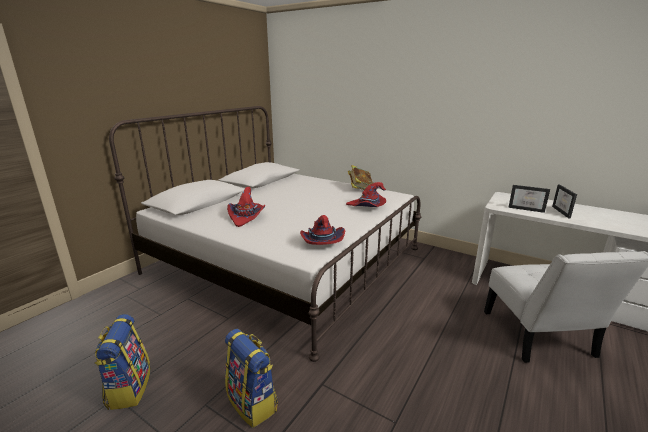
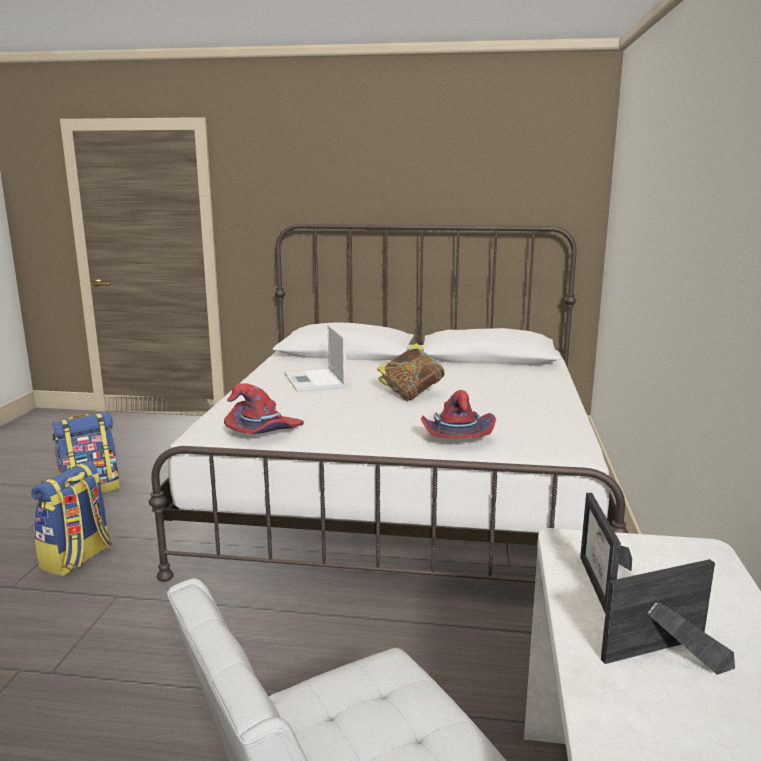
camera: 65 degrees right, 5 degrees down
red hat [227,187,266,227] -> laptop [284,325,347,392]
book [348,165,373,190] -> book moved to [377,343,445,402]

